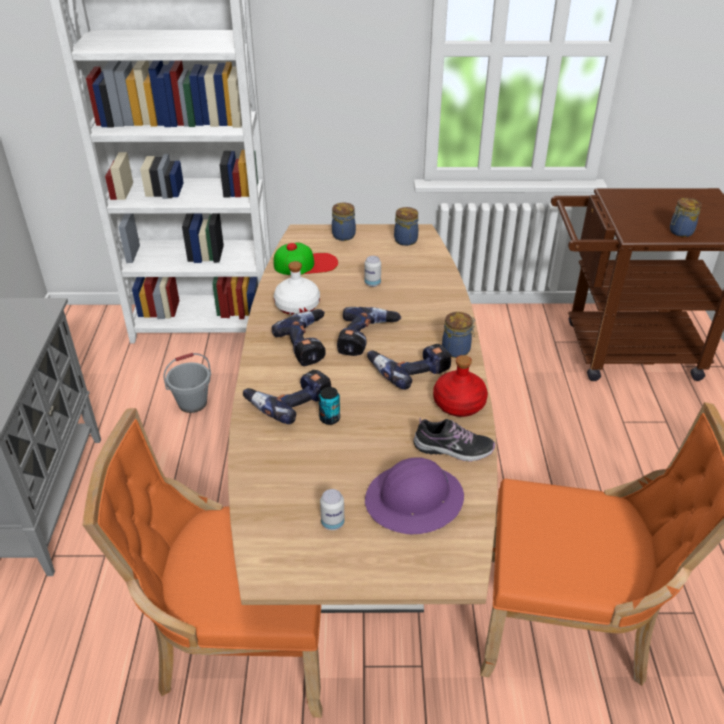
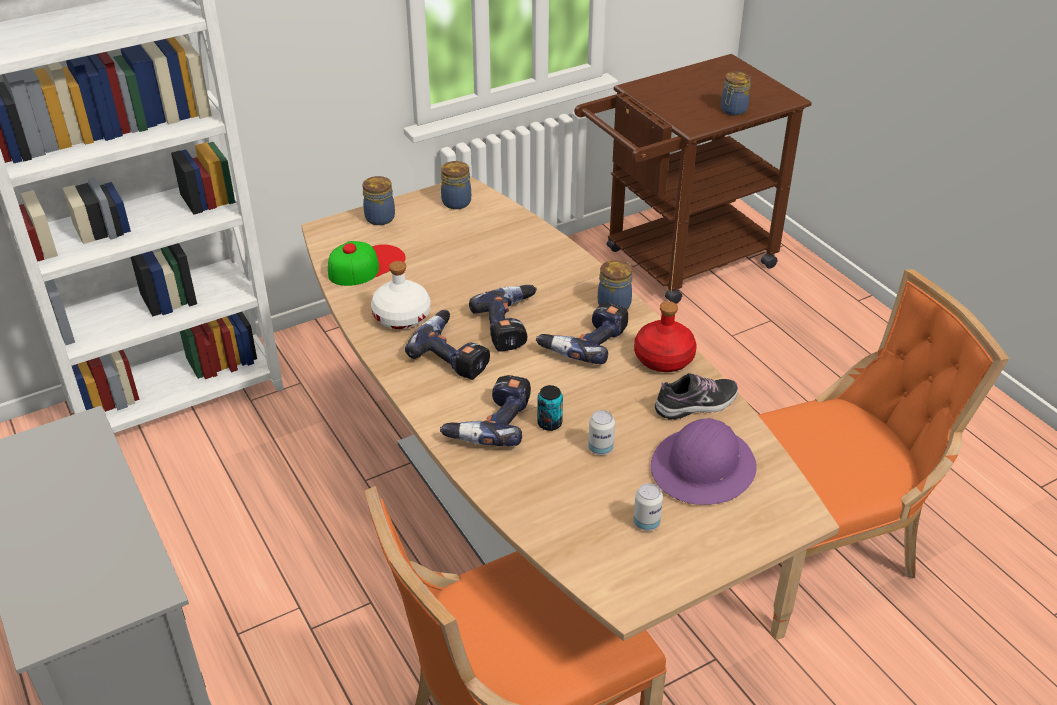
camera: 30 degrees left, 0 degrees up
grey bucket [163,353,211,413] -> none
can [365,256,381,287] -> can moved to [588,410,615,455]

